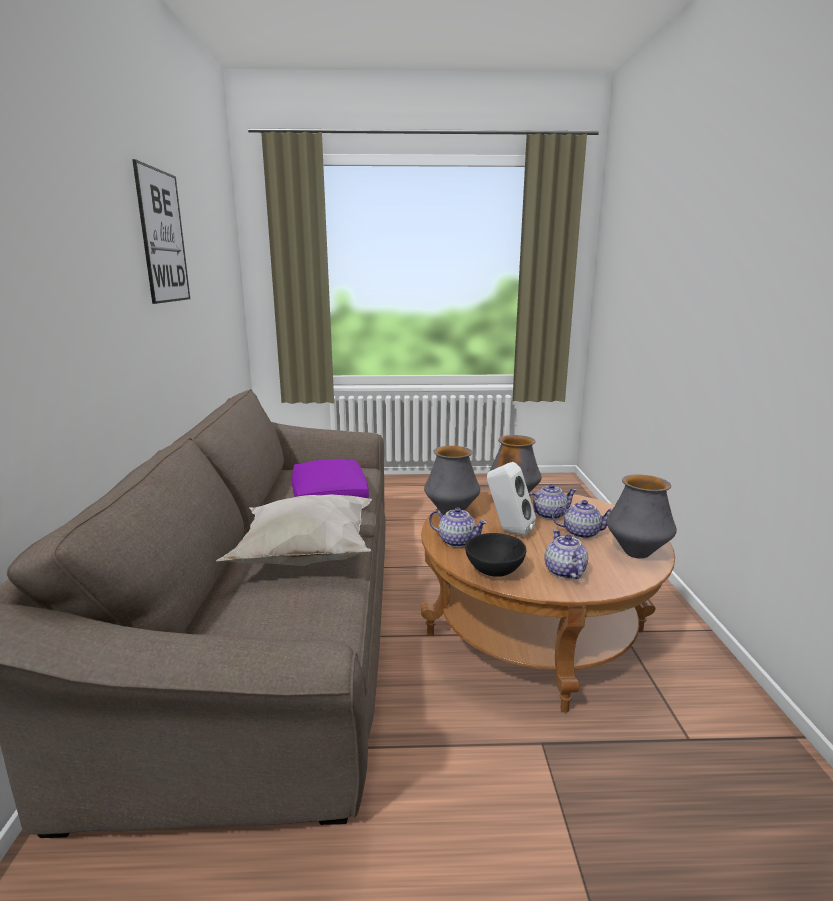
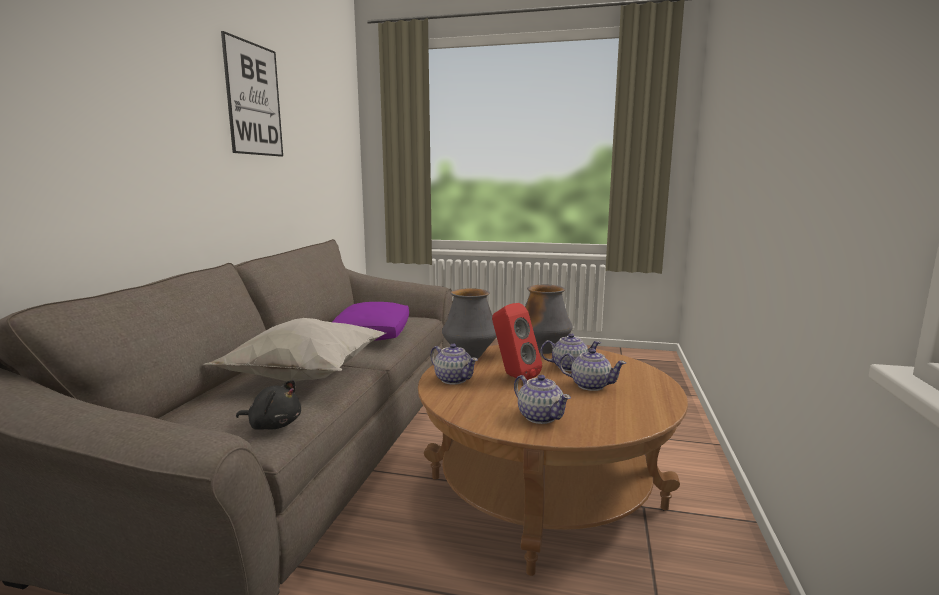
camera: 15 degrees right, 5 degrees down
black bowl [465,533,526,577] -> none
white speaker [487,462,536,536] -> red speaker [492,303,542,380]
teapot [544,529,588,579] -> teapot turned 135 degrees clockwise [514,375,571,424]
vase [606,475,677,559] -> none
none -> black plush toy [236,380,301,430]

